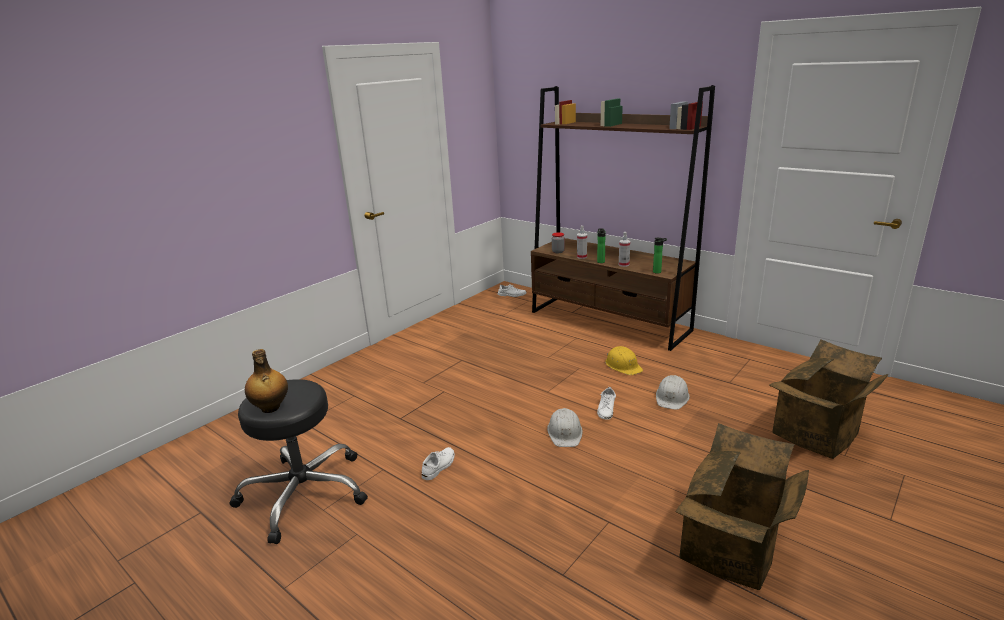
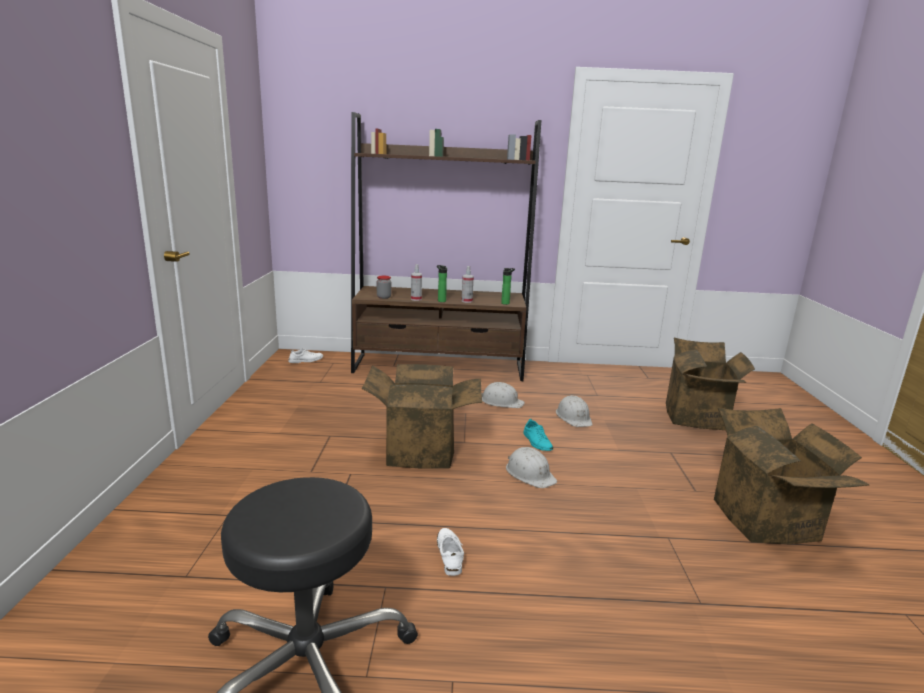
camera: 40 degrees left, 5 degrees down
bottle [245,349,288,413] -> none
white shoe [597,387,616,420] -> turquoise shoe [523,419,553,451]
yellow hard hat [605,346,643,375] -> white hard hat [482,382,525,408]
none -> cardboard box [362,364,482,468]

